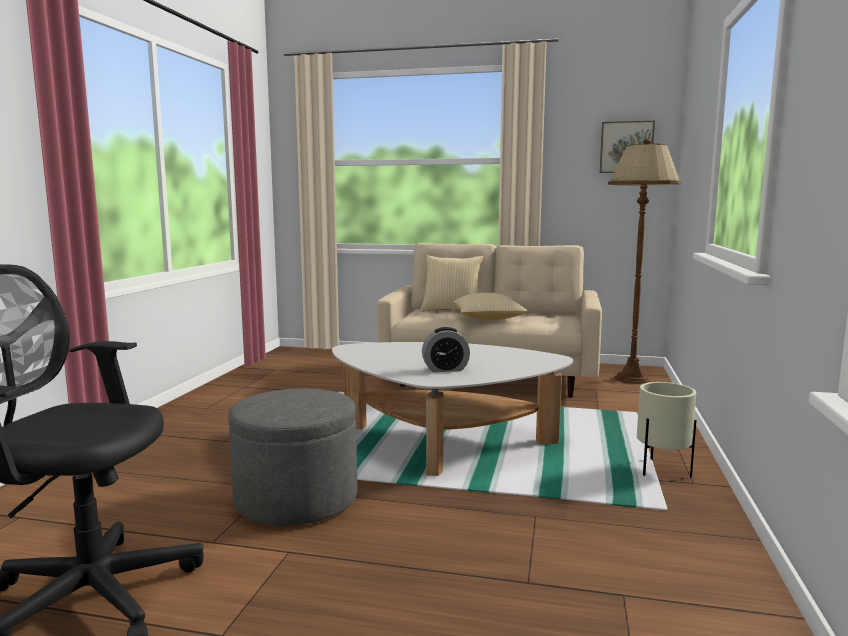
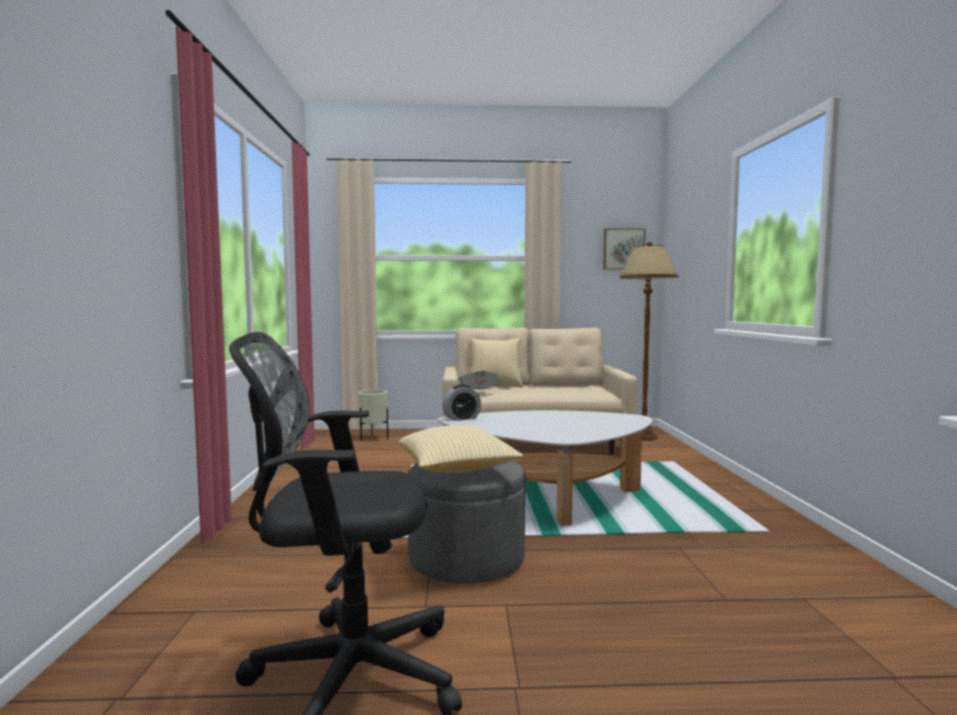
camera: 15 degrees left, 5 degrees down
alarm clock [422,327,470,372] -> alarm clock moved to [443,385,481,421]
pillow [453,293,528,321] -> pillow moved to [399,425,524,473]
beige planter [637,382,696,477] -> beige planter moved to [358,390,388,440]
none -> newspaper [459,371,500,390]

